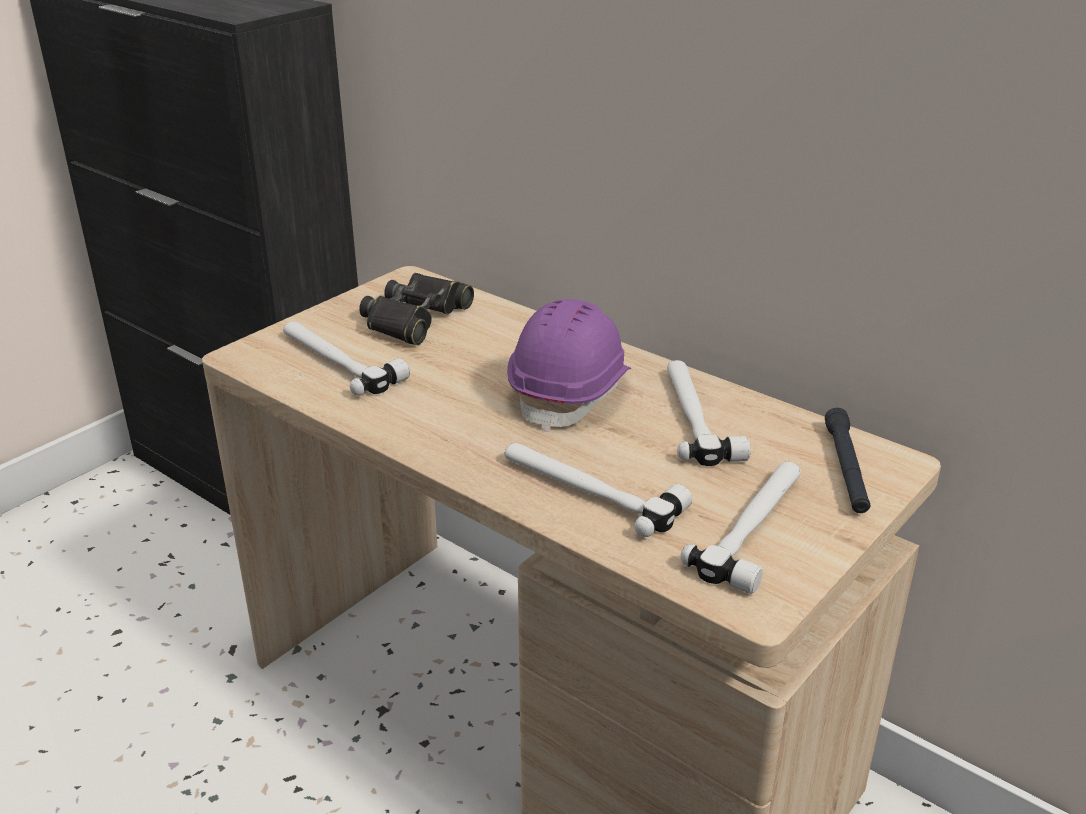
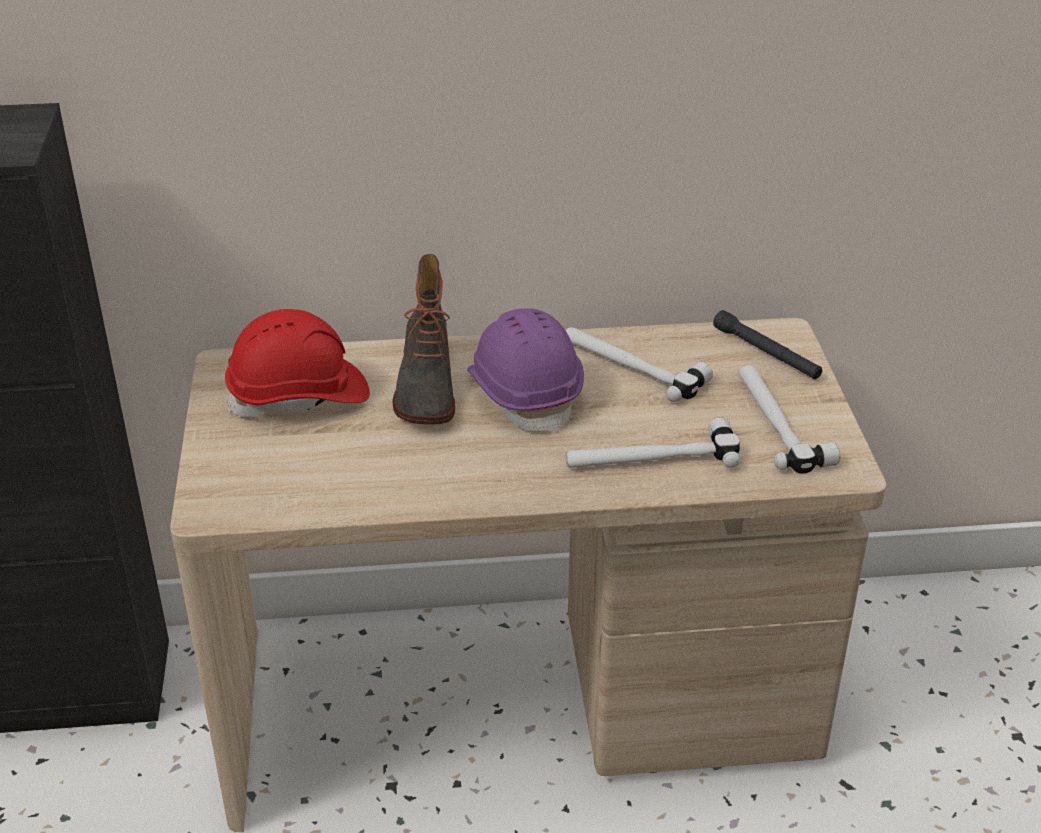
camera: 45 degrees left, 5 degrees up
hammer [283,322,410,396] -> none
black binoculars [359,273,474,345] -> red hard hat [225,309,370,417]
none -> boot [393,254,455,424]

